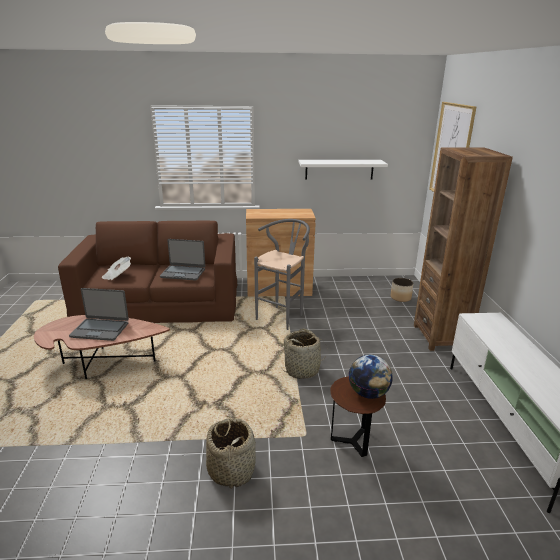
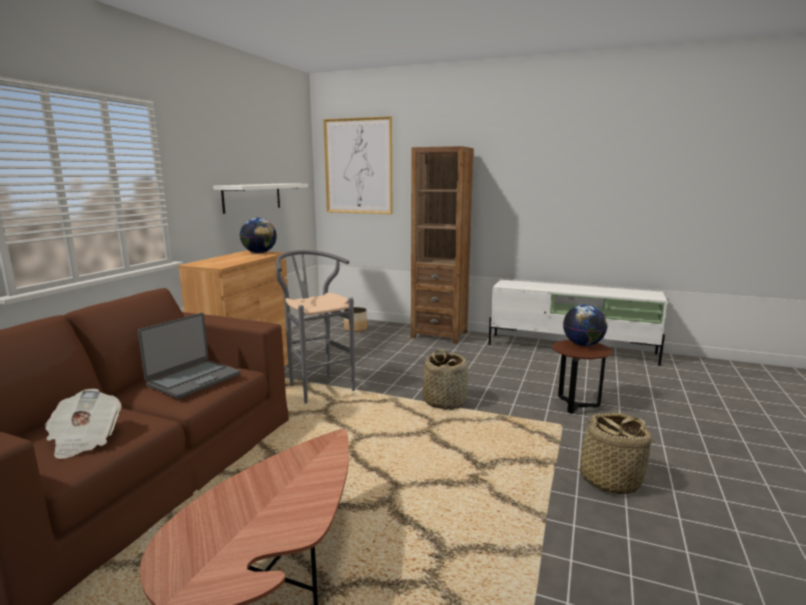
camera: 65 degrees left, 10 degrees down
laptop [69,288,129,341] -> none
none -> globe [240,218,277,253]

